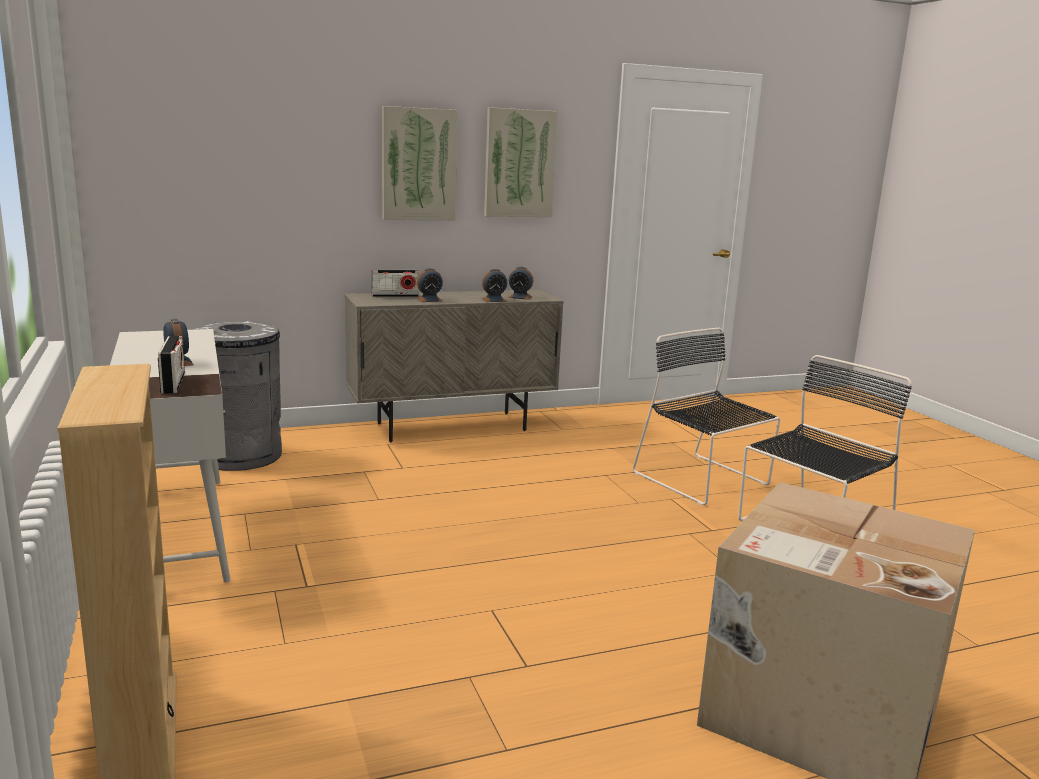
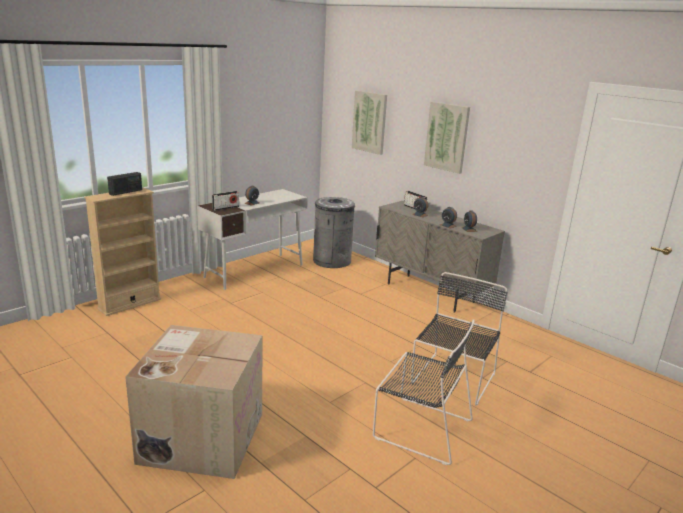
camera: 65 degrees right, 5 degrees up
picture [484,107,558,217] -> picture moved to [352,90,387,155]
none -> radio [107,172,142,196]

